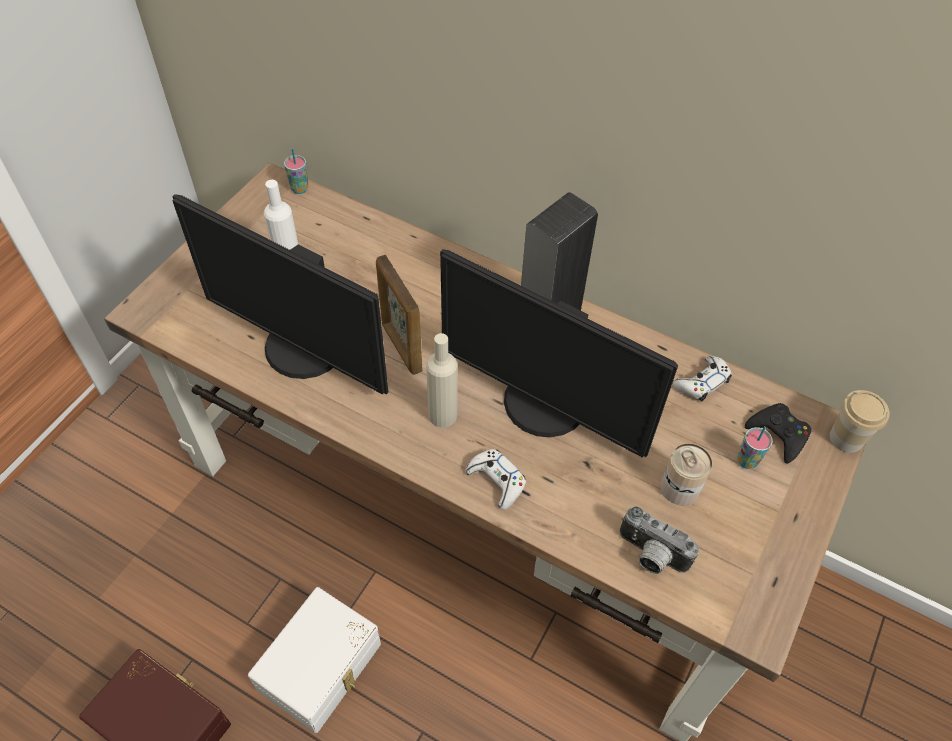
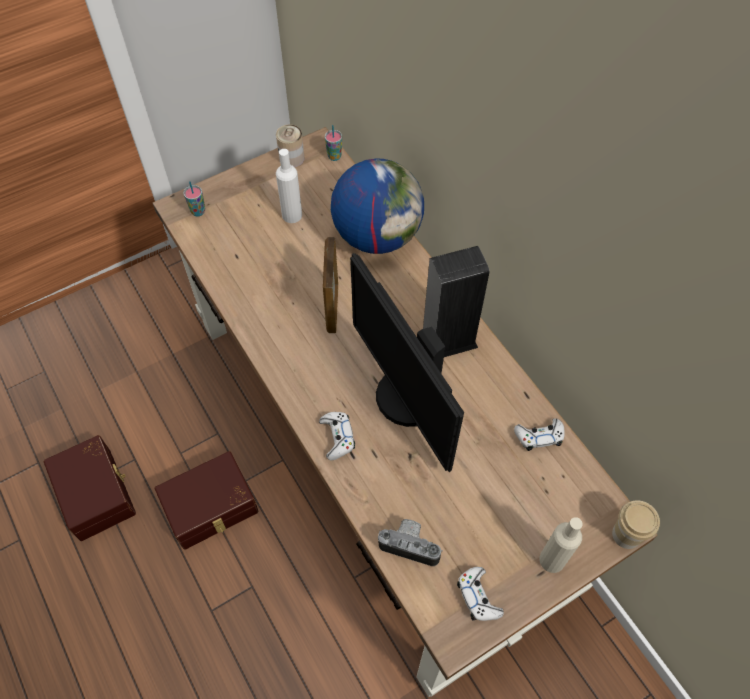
camera: 30 degrees right, 5 degrees up
monitor [172,194,388,394] -> none
white storage box [248,587,381,733] -> brown storage box [155,451,259,550]
beige bottle [426,333,457,428] -> beige bottle moved to [540,517,583,573]
camera [620,506,699,574] -> camera turned 135 degrees clockwise [378,519,443,566]
can [661,444,712,505] -> can moved to [276,124,304,168]
cup [737,426,773,469] -> cup moved to [183,181,205,217]
black game controller [745,403,811,464] -> none
none -> globe [331,159,424,254]
none -> white game controller [457,567,504,621]

